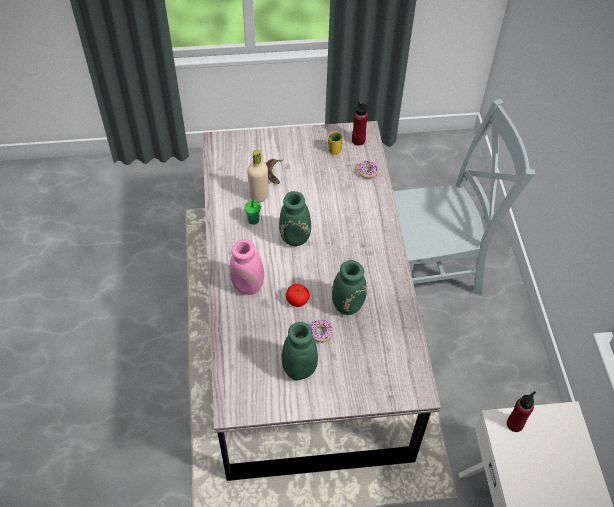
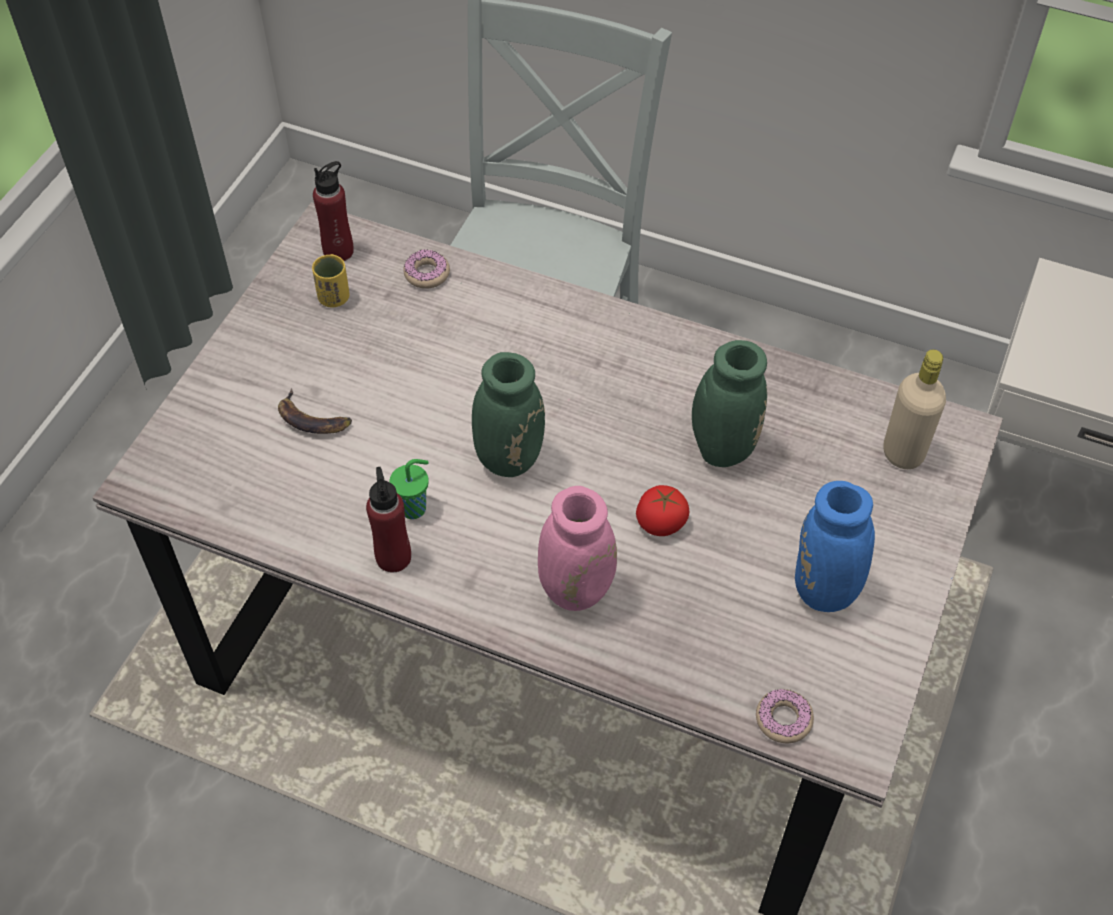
camera: 60 degrees left, 0 degrees up
beige bottle [247,150,268,202] -> beige bottle moved to [883,349,946,469]
green vase [281,322,318,380] -> blue vase [795,481,952,612]
donut [310,320,333,342] -> donut moved to [756,689,814,743]
red bottle [507,391,536,432] -> red bottle moved to [366,467,411,572]

